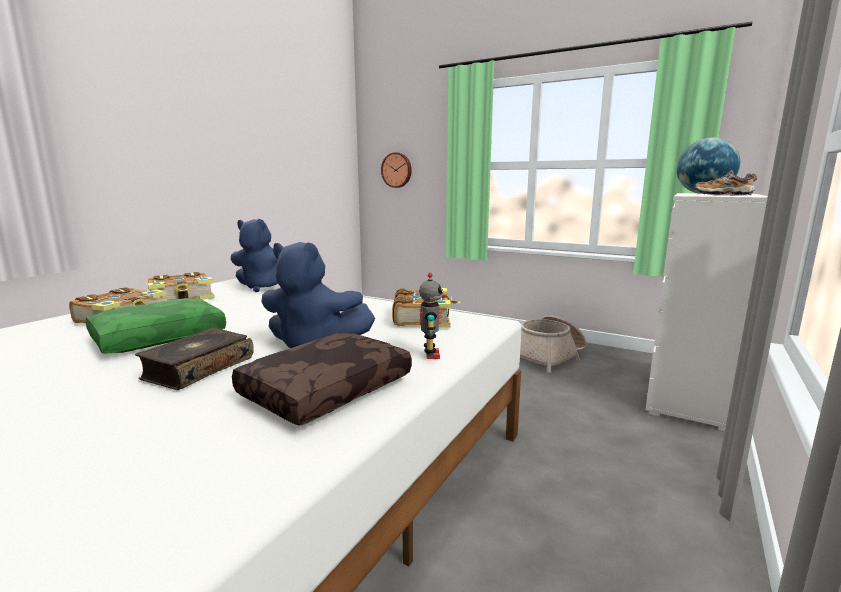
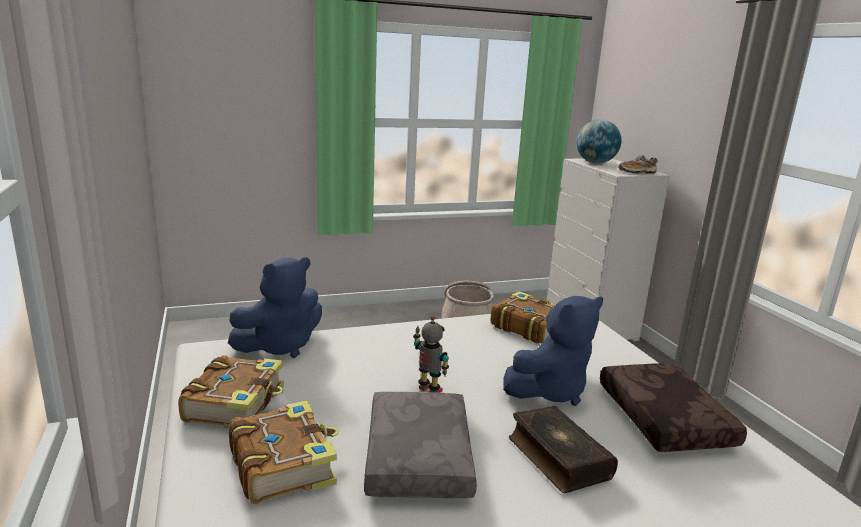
camera: 50 degrees left, 5 degrees up
green pillow [86,298,226,354] -> grey pillow [364,392,477,498]
wall clock [381,152,412,188] -> none
toy robot [419,273,443,359] -> toy robot moved to [413,316,449,393]

